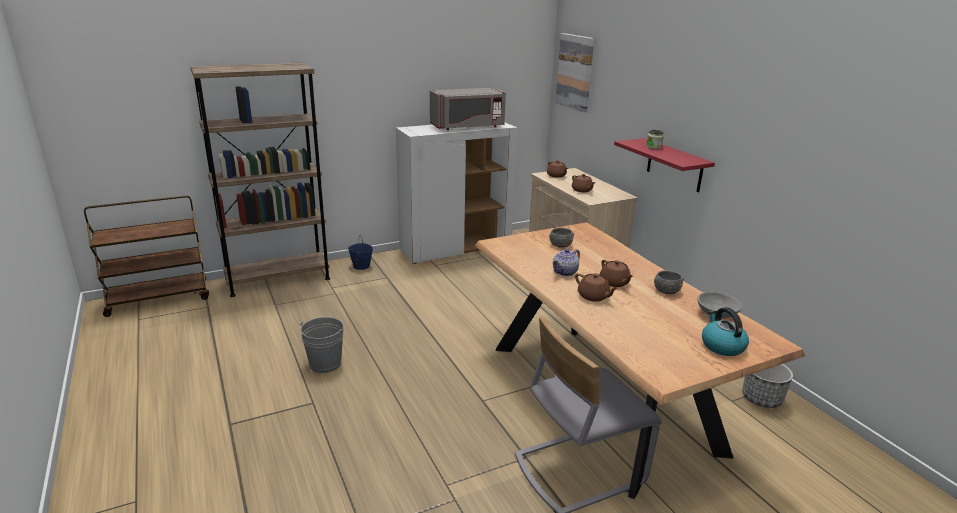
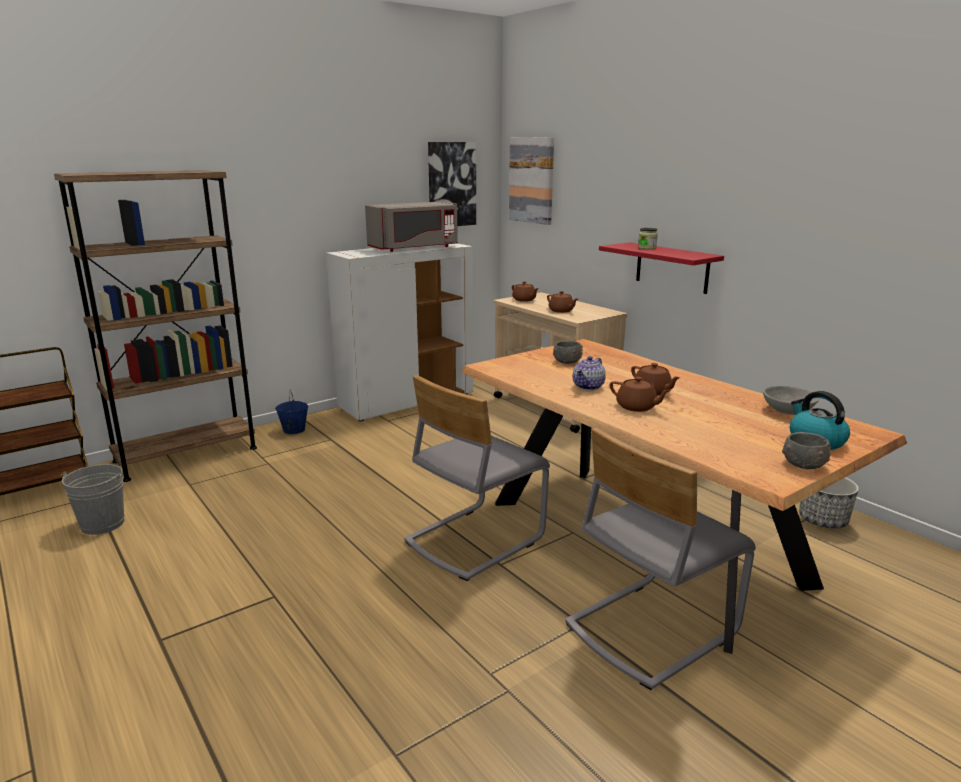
camera: 10 degrees left, 5 degrees down
grey bucket [299,317,344,373] -> grey bucket moved to [60,464,125,535]
grey bowl [654,270,684,294] -> grey bowl moved to [782,432,831,469]
none -> grey chair [404,375,550,581]
none -> picture [428,142,476,226]

